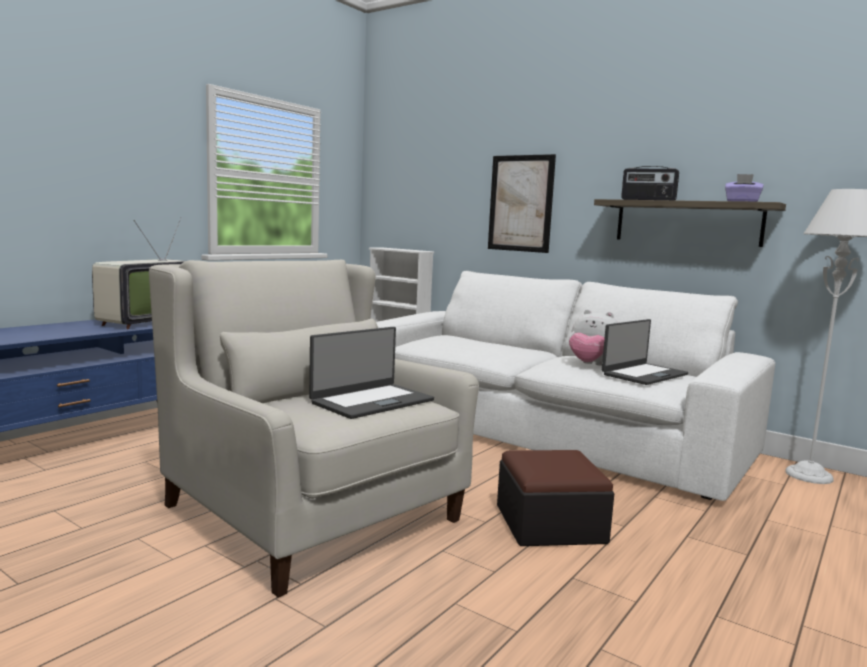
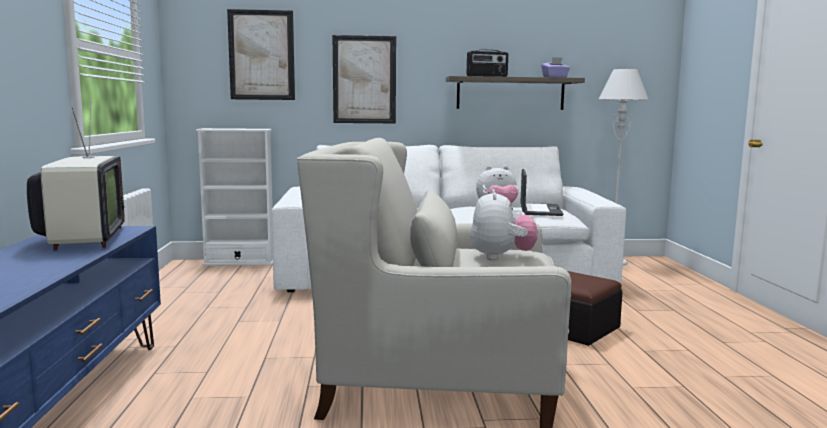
camera: 40 degrees left, 0 degrees up
laptop [309,327,434,419] -> plush toy [470,189,538,260]
none -> picture [227,9,295,100]

